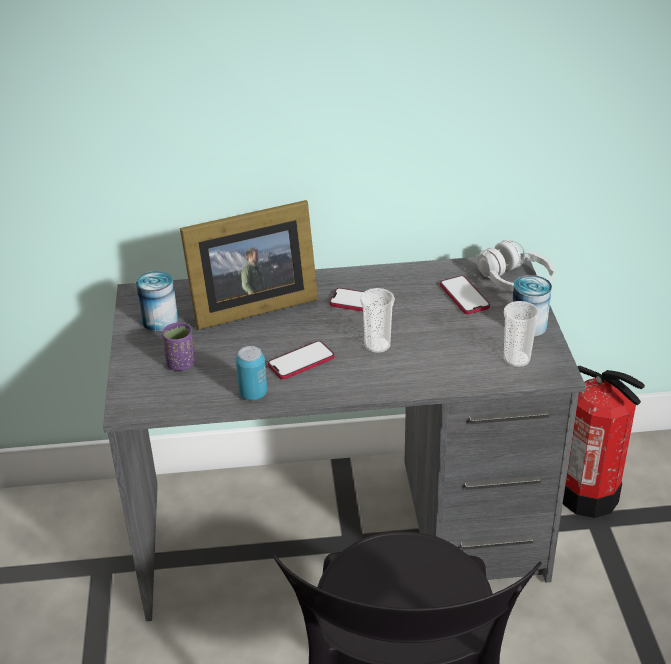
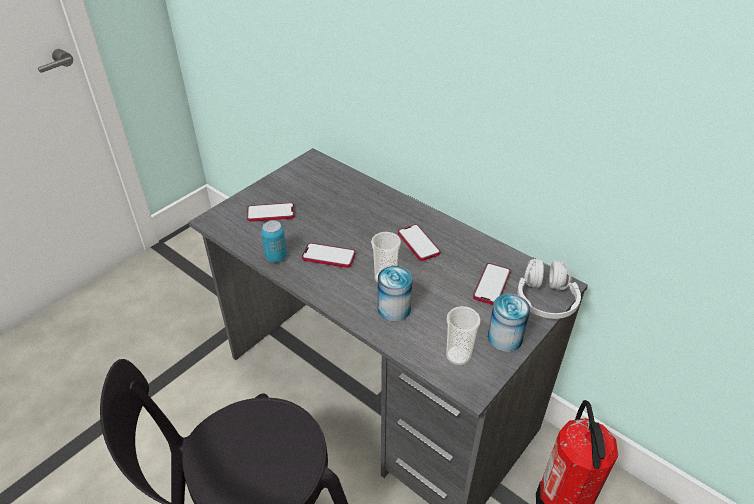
camera: 45 degrees right, 5 degrees up
can [136,271,178,331] -> can moved to [378,266,412,322]
purple cup [162,322,195,371] -> phone [247,203,295,222]
picture frame [180,200,318,330] -> none

